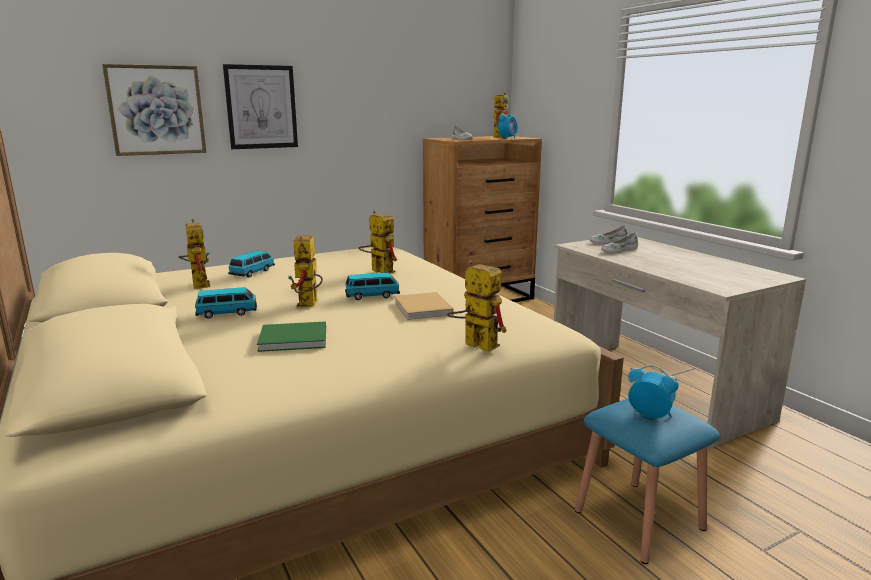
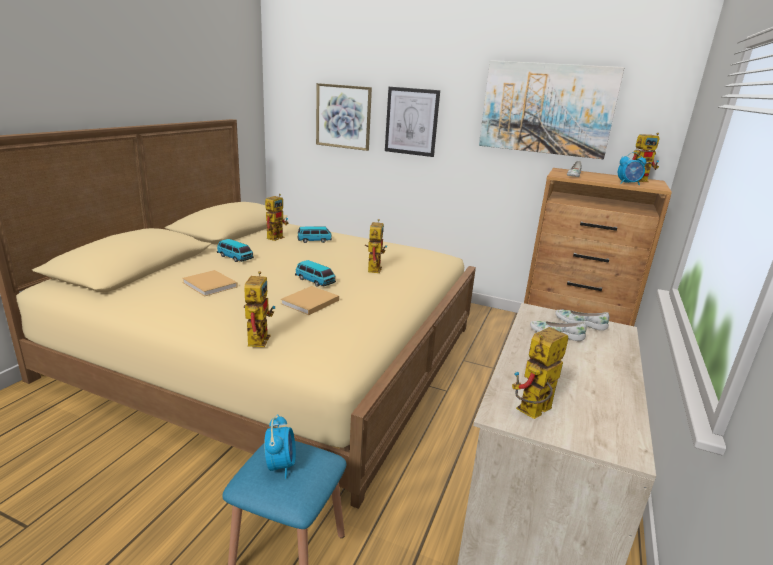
camera: 50 degrees right, 5 degrees up
green book [257,321,326,352] -> beige book [182,270,238,296]
toy robot [288,235,323,308] -> toy robot moved to [512,327,568,419]
none -> picture [479,60,624,159]

